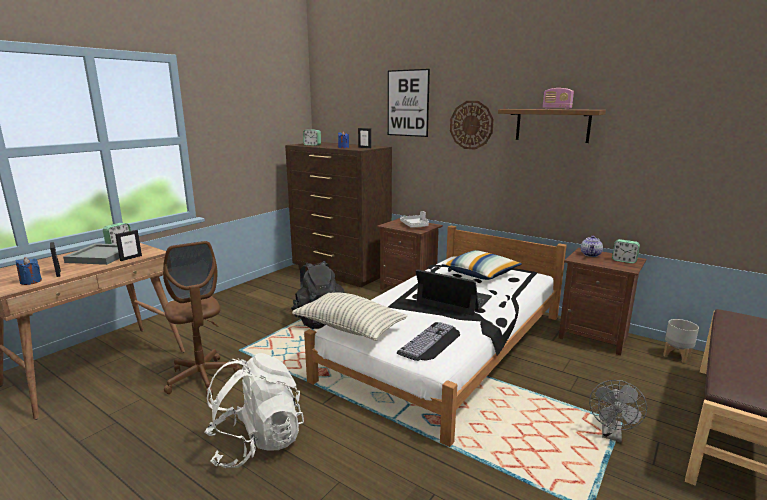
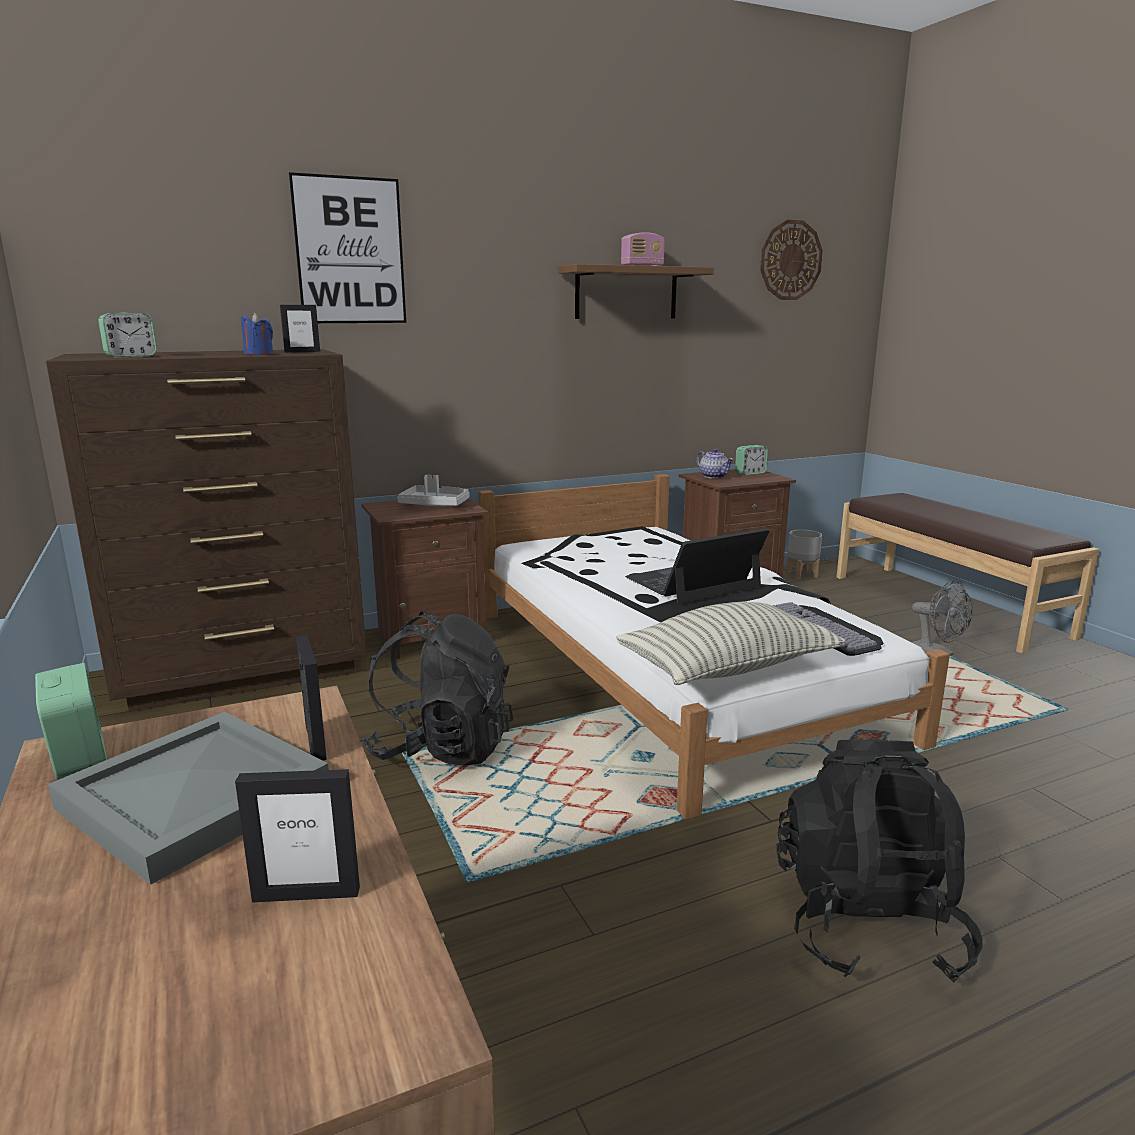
camera: 60 degrees left, 0 degrees up
blue candle [15,257,42,285] -> none
brown office chair [163,241,241,395] -> none
white backpack [205,353,304,468] -> black backpack [777,740,983,983]
pillow [442,250,522,280] -> none
wall clock [450,101,494,150] -> wall clock moved to [760,220,823,300]

